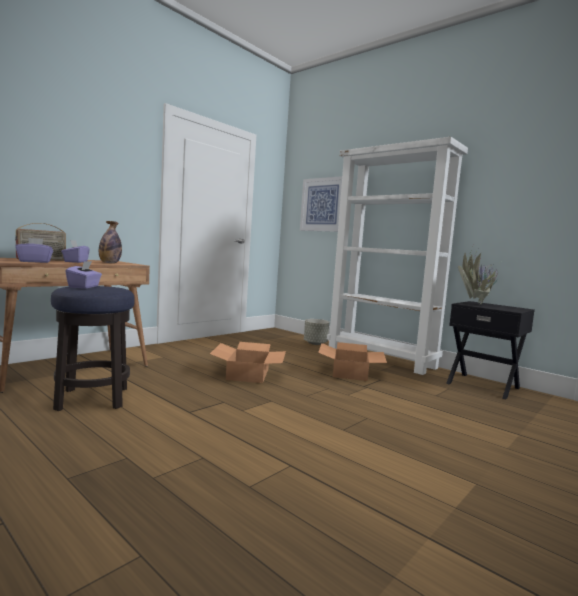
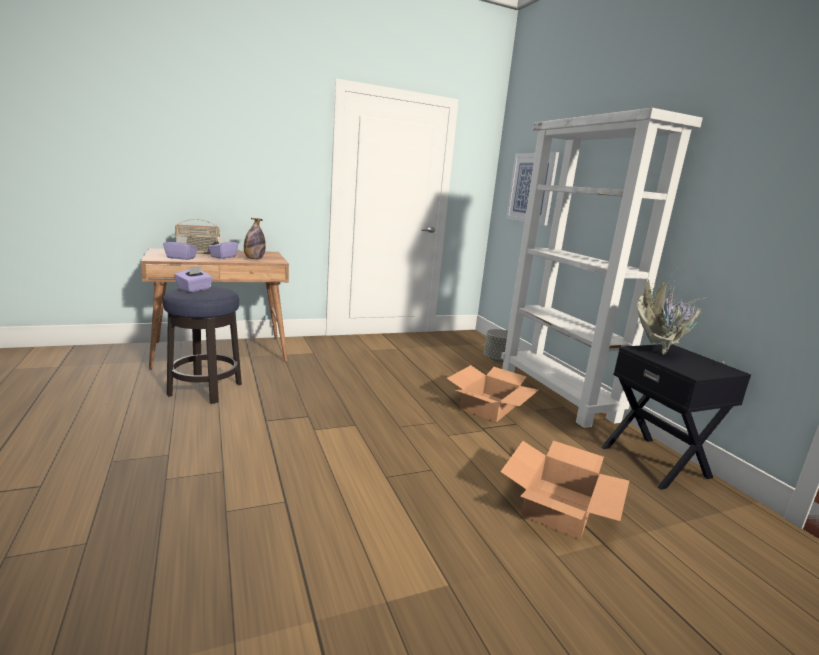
camera: 25 degrees right, 10 degrees up
cardboard box [210,342,286,383] -> cardboard box moved to [500,441,629,540]

